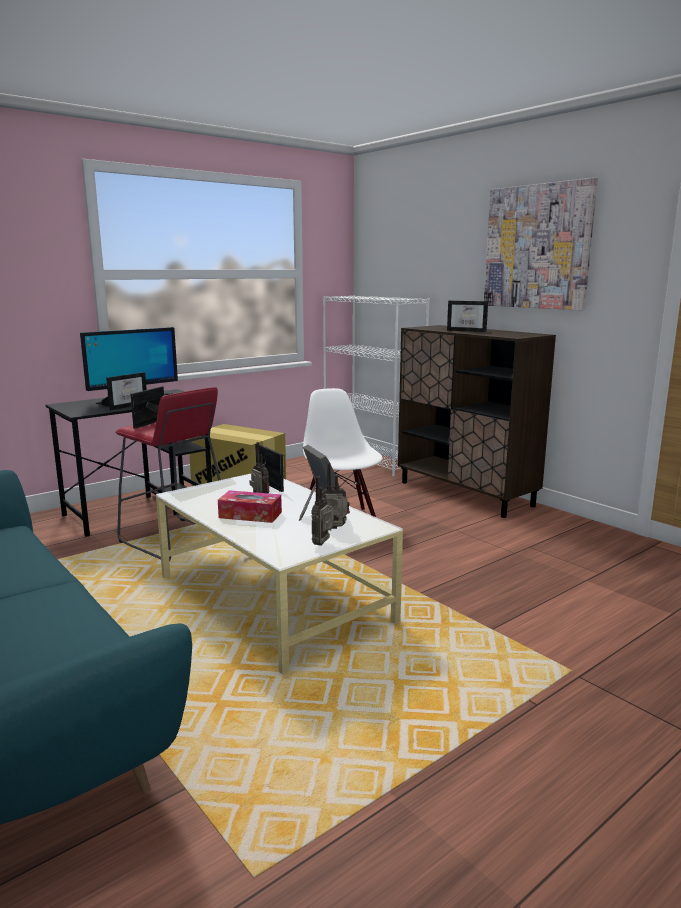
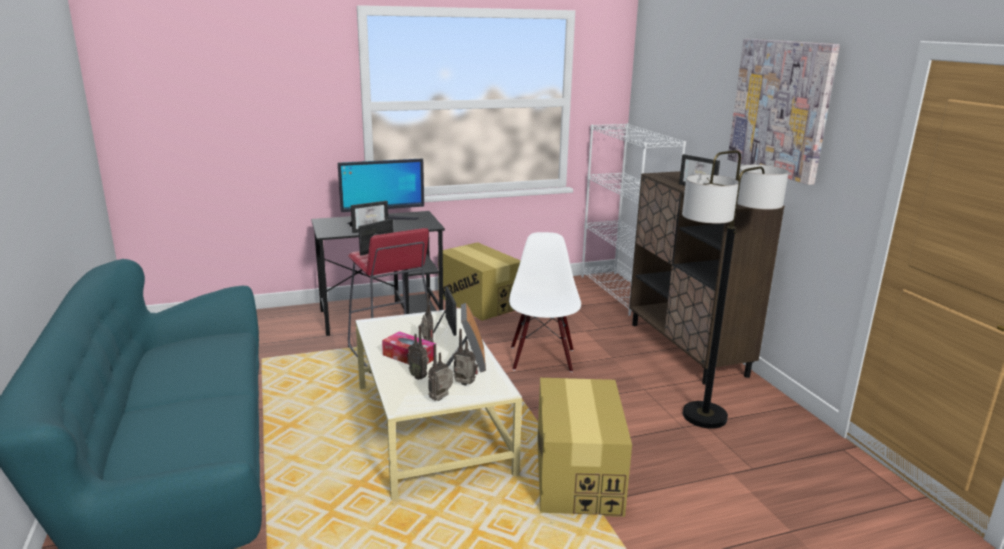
camera: 20 degrees right, 5 degrees up
none -> radio [407,325,429,380]
none -> cardboard box [537,378,632,517]
none -> floor lamp [682,150,789,429]

